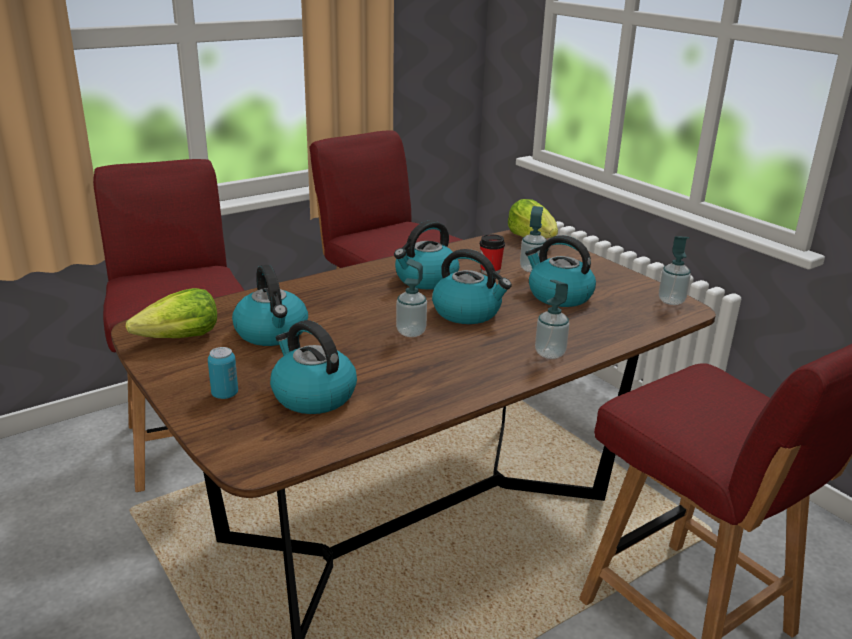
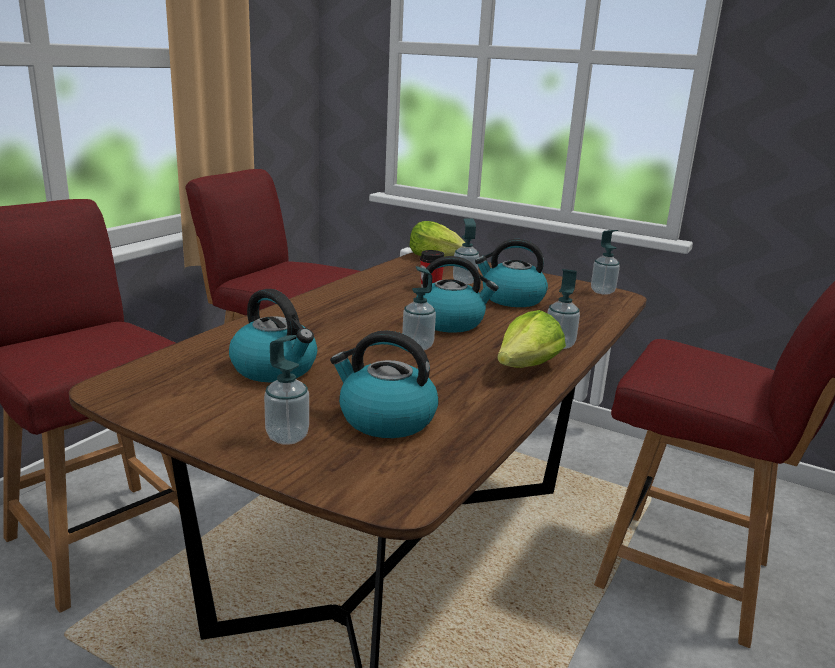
camera: 25 degrees left, 5 degrees down
lettuce [126,288,217,338] -> lettuce moved to [497,310,566,368]
can [208,347,238,399] -> soap dispenser [264,335,309,445]
kettle [394,220,459,289] -> none

